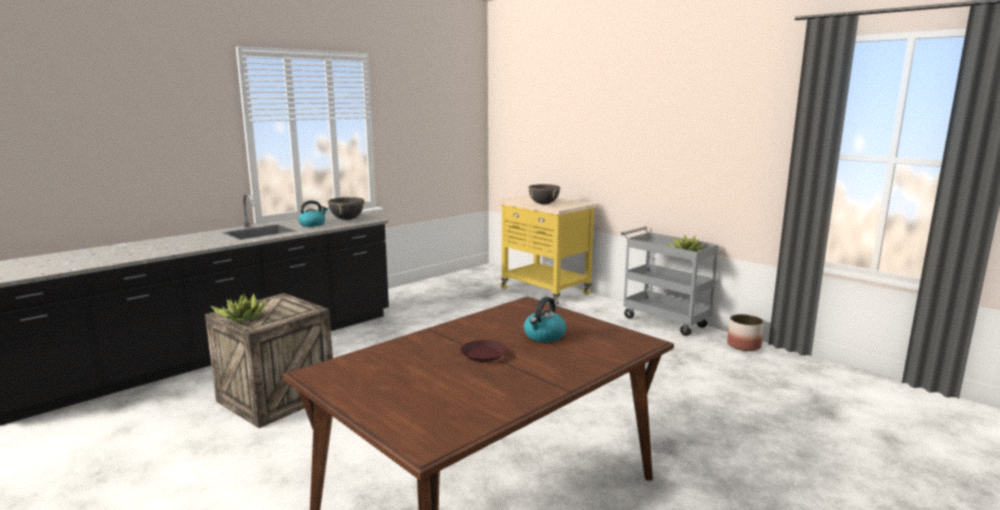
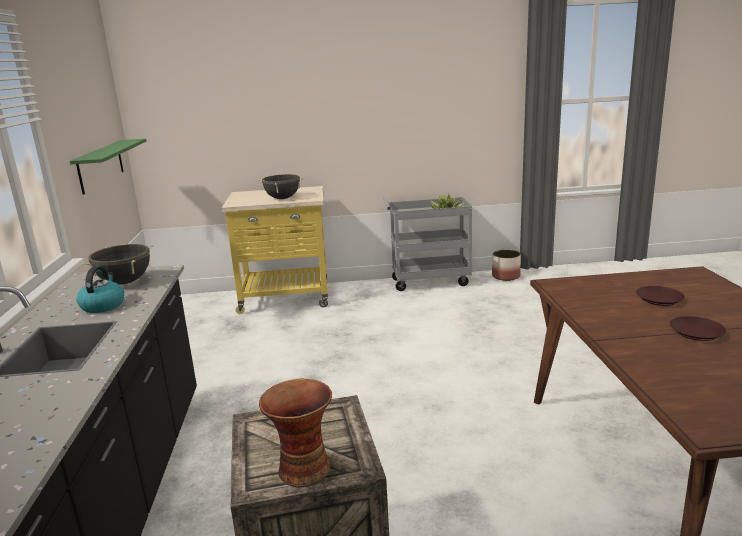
camera: 50 degrees left, 5 degrees up
potted plant [211,293,266,322] -> vase [259,379,332,487]
kettle [524,297,566,342] -> brown plate [636,286,685,306]
none -> green shelf [70,139,147,195]

